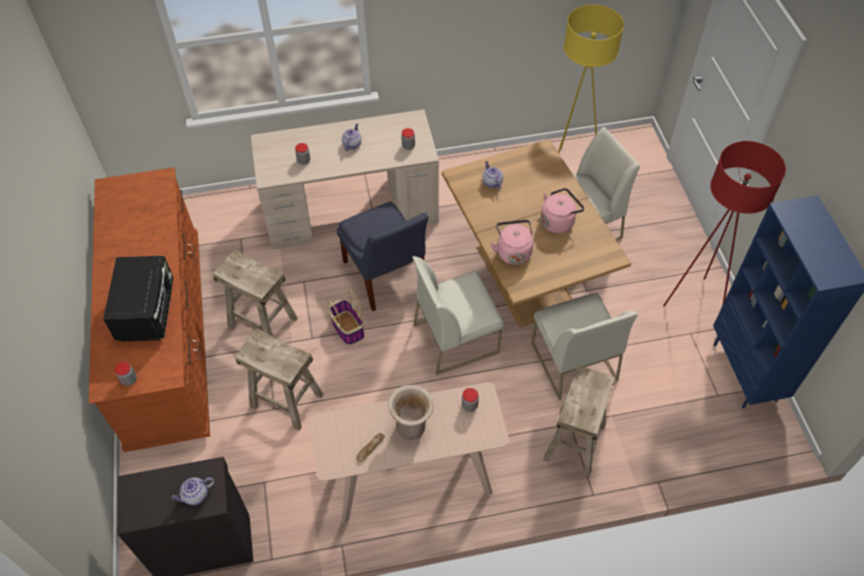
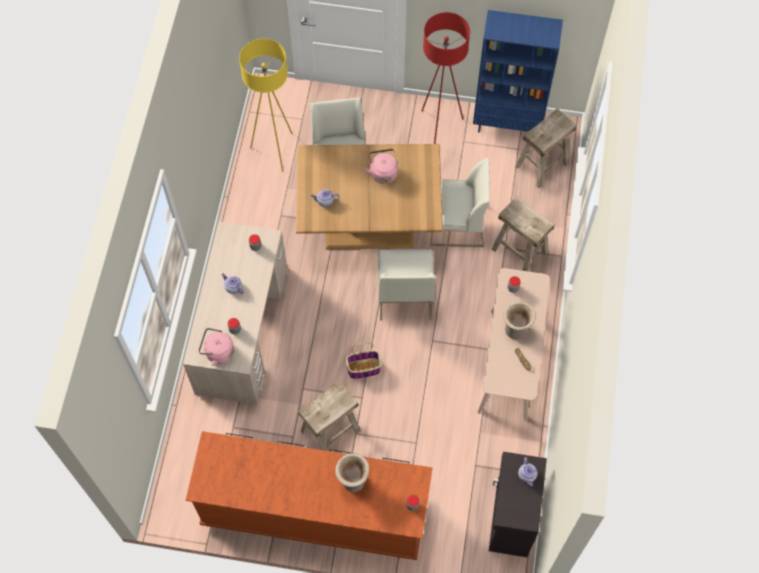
camera: 70 degrees left, 10 degrees up
black microwave [103,256,173,342] -> beige vase [335,453,369,492]
beige stool [235,328,324,431] -> beige stool moved to [515,108,576,188]
blue chair [337,202,429,311] -> none
pink kettle [490,220,534,265] -> pink kettle moved to [199,328,234,366]

